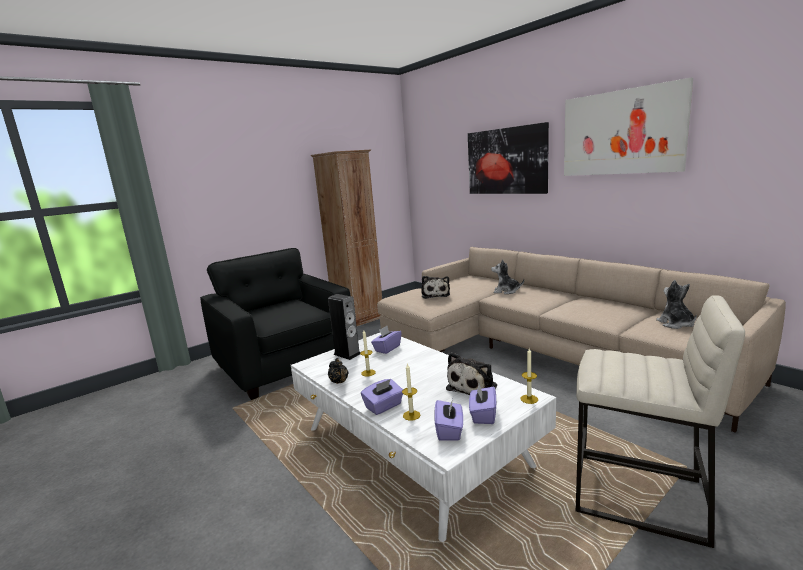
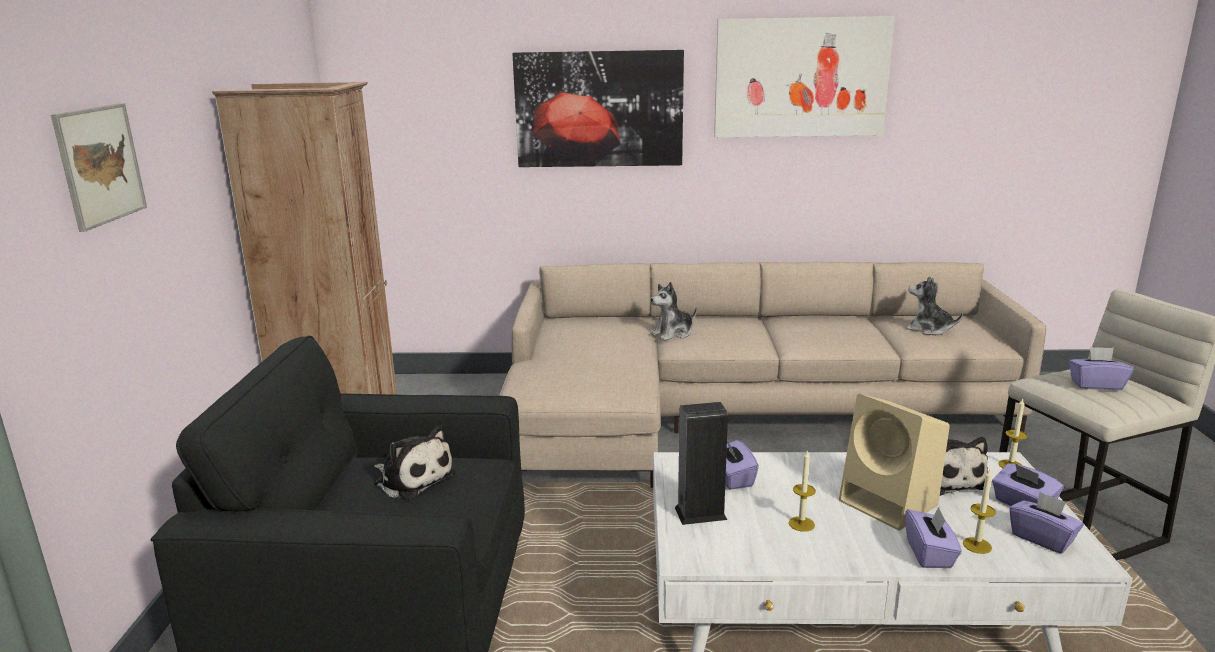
camera: 50 degrees left, 5 degrees up
black teapot [328,358,348,384] -> none
plush toy [421,276,450,299] -> plush toy moved to [374,426,455,500]
none -> picture [51,103,147,232]
none -> beige speaker [839,394,950,531]
none -> purple tissue box [1069,347,1134,390]

